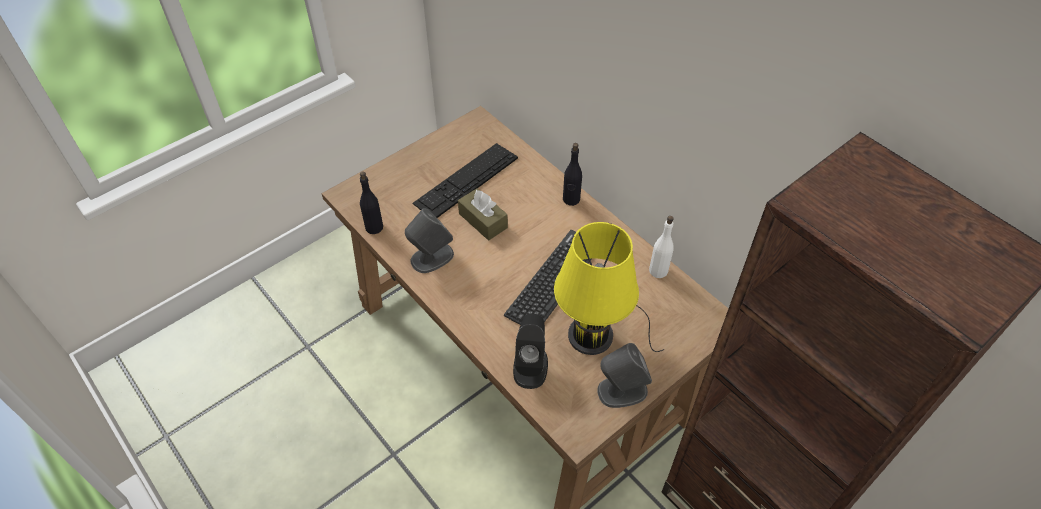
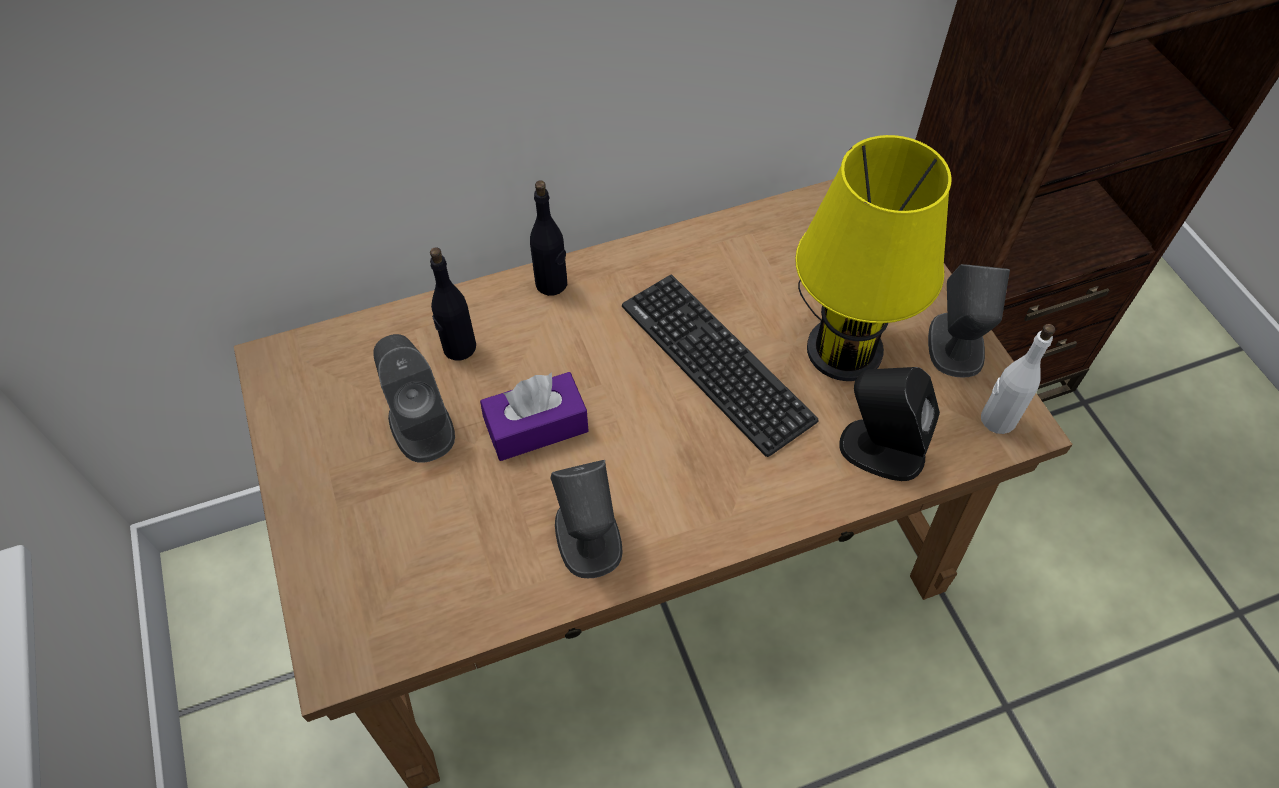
camera: 70 degrees left, 5 degrees up
black bottle [360,171,383,234] -> black bottle moved to [430,247,476,361]
keyboard [412,143,518,218] -> grey speaker [373,334,455,463]
brown tissue box [458,188,508,240] -> purple tissue box [480,372,589,461]
white bottle [649,216,674,278] -> white bottle moved to [981,324,1055,434]

